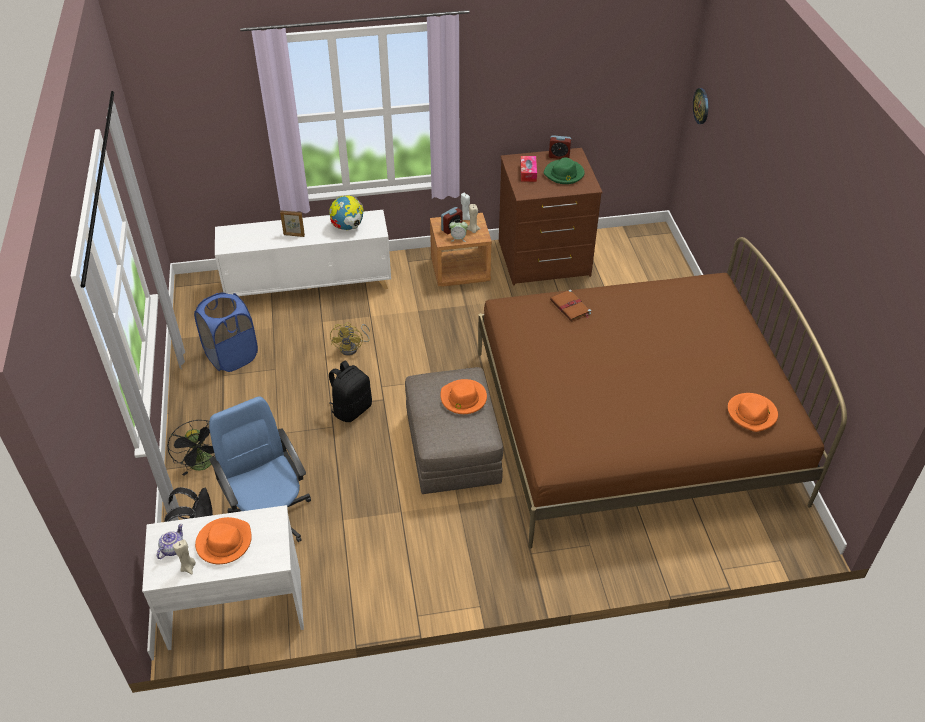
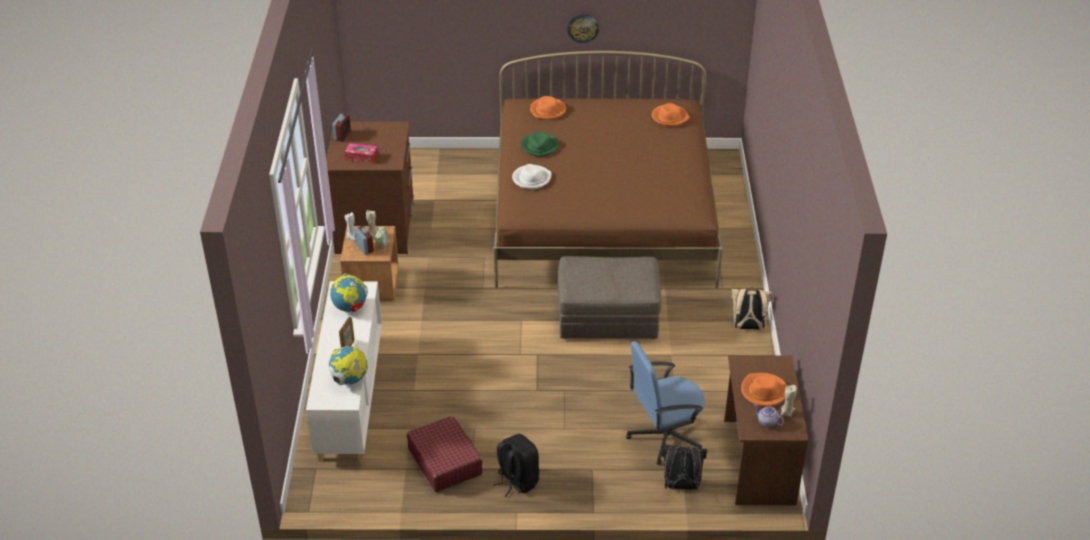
camera: 80 degrees left, 5 degrees down
white desk [142,505,304,650] -> brown desk [724,355,808,505]
black fan [167,420,215,476] -> none
blue laundry basket [194,293,258,372] -> red suitcase [407,416,483,492]
black backpack [329,361,372,422] -> black backpack moved to [493,434,539,497]
yellow fan [330,322,370,356] -> none
orange hat [441,379,487,414] -> orange hat moved to [530,96,566,120]
green hat [543,157,585,184] -> green hat moved to [521,132,559,157]
brown book [550,289,591,321] -> white hat [512,164,551,189]
wall clock [693,88,708,124] -> wall clock moved to [567,14,599,43]
none -> globe [329,346,368,385]
none -> beige backpack [731,287,772,330]

